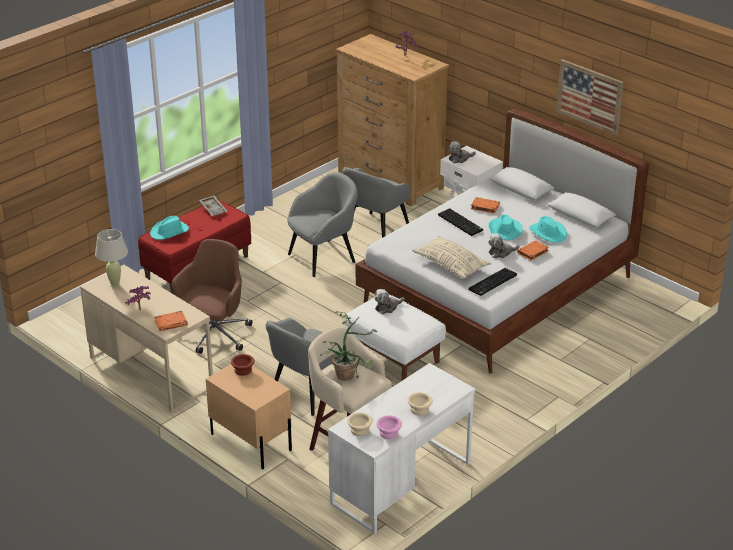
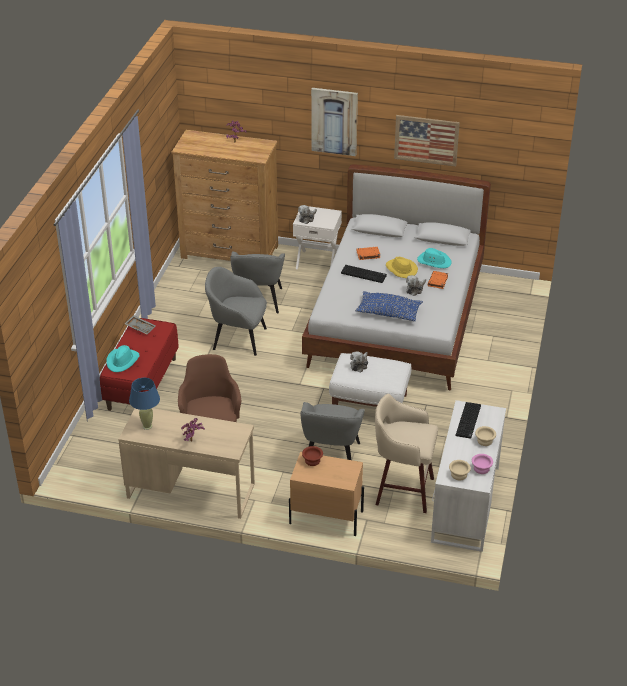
camera: 30 degrees left, 5 degrees up
beige table lamp [95,229,128,288] -> blue table lamp [129,378,160,430]
orange book [154,311,188,331] -> none
grey armchair [287,172,358,277] -> grey armchair turned 105 degrees counterclockwise [205,267,267,356]
potted plant [320,311,377,381] -> none
beige pillow [412,235,491,279] -> blue pillow [355,291,423,321]
keyboard [468,268,517,296] -> keyboard moved to [456,402,481,439]
turquoise hat [488,214,523,240] -> yellow hat [386,257,418,278]
none -> picture [311,88,358,156]

